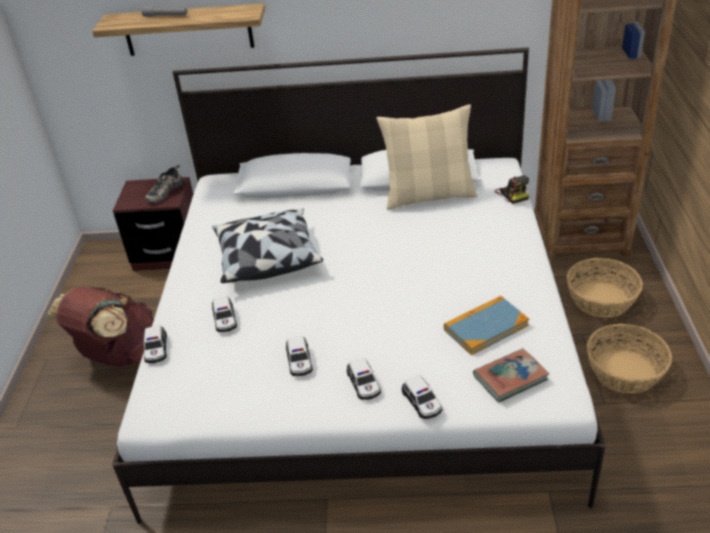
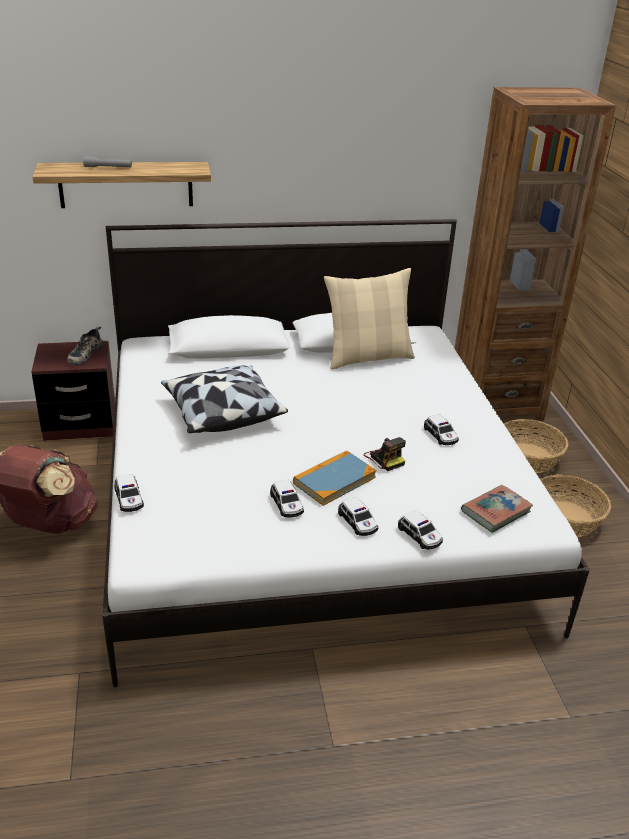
camera: 15 degrees left, 5 degrees down
toy car [212,297,237,332] -> toy car moved to [424,414,459,445]
book [444,296,529,355] -> book moved to [293,450,377,506]
camera [495,175,529,204] -> camera moved to [364,437,406,471]

